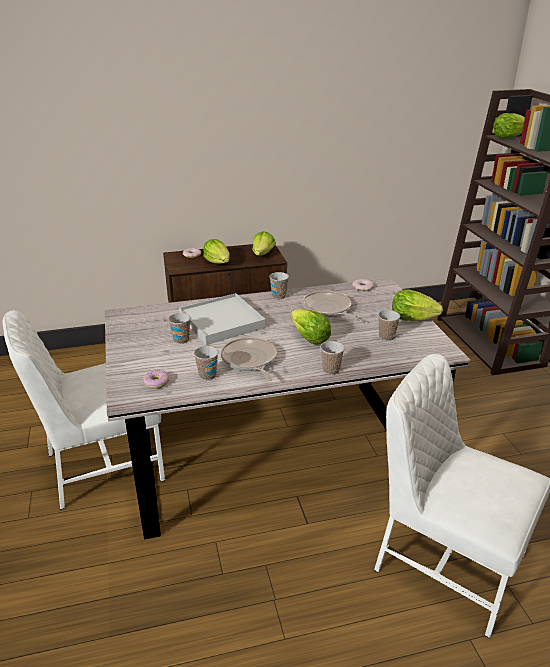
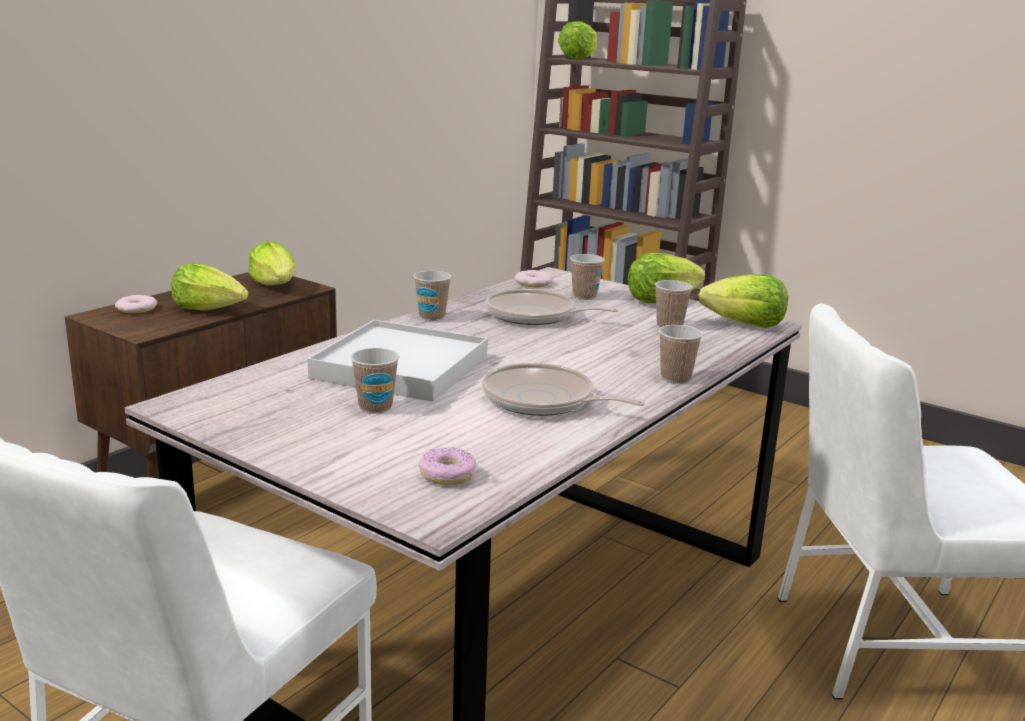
camera: 40 degrees left, 10 degrees down
cup [194,346,218,380] -> cup moved to [570,254,604,300]
lettuce [290,309,331,344] -> lettuce moved to [698,274,788,328]

